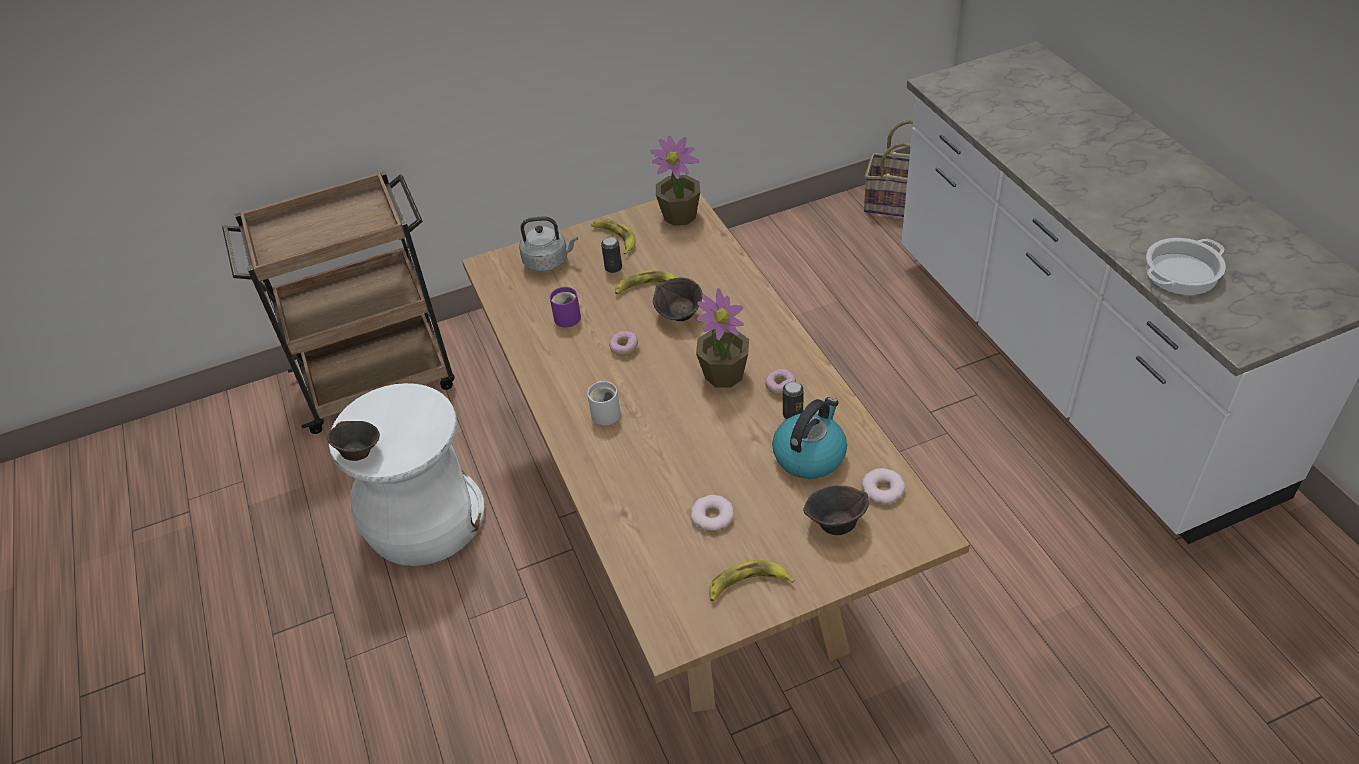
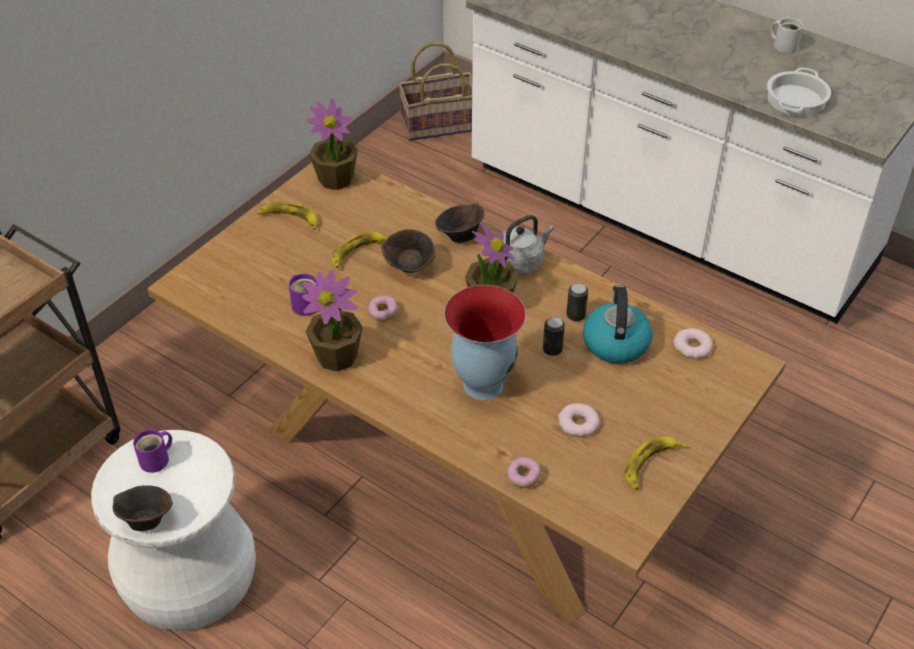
camera: 35 degrees left, 0 degrees up
grey kettle [519,217,578,272] -> grey kettle moved to [497,215,554,276]
white mug [587,381,621,425] -> white mug moved to [770,18,803,53]
can [601,237,622,273] -> can moved to [543,317,565,356]
donut [765,369,796,395] -> donut moved to [507,457,541,488]
brown bowl [803,486,869,535] -> brown bowl moved to [435,203,484,243]
none -> purple mug [133,430,172,473]
none -> potted plant [302,270,363,371]
none -> vase [444,285,526,400]

